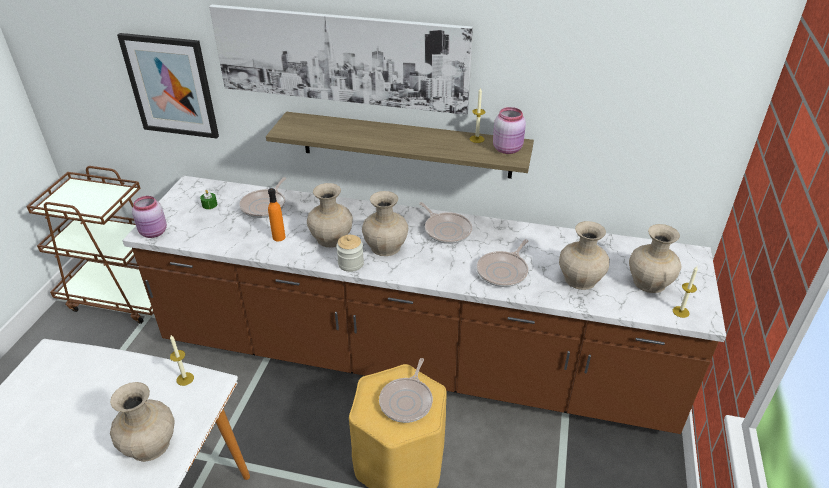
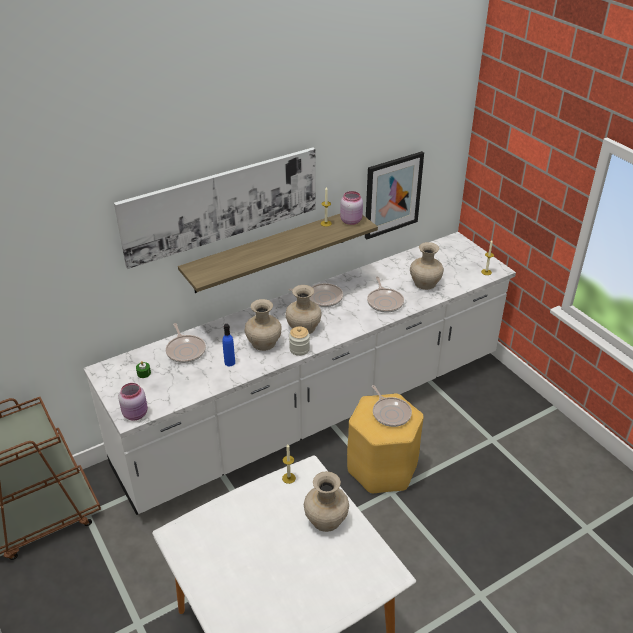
camera: 45 degrees left, 0 degrees up
picture [117,33,219,138] -> picture moved to [365,151,424,239]
brown counter [123,176,726,434] -> white counter [83,232,516,515]
orange bottle [268,188,286,241] -> blue bottle [222,324,235,366]
beige vase [629,224,681,293] -> none

